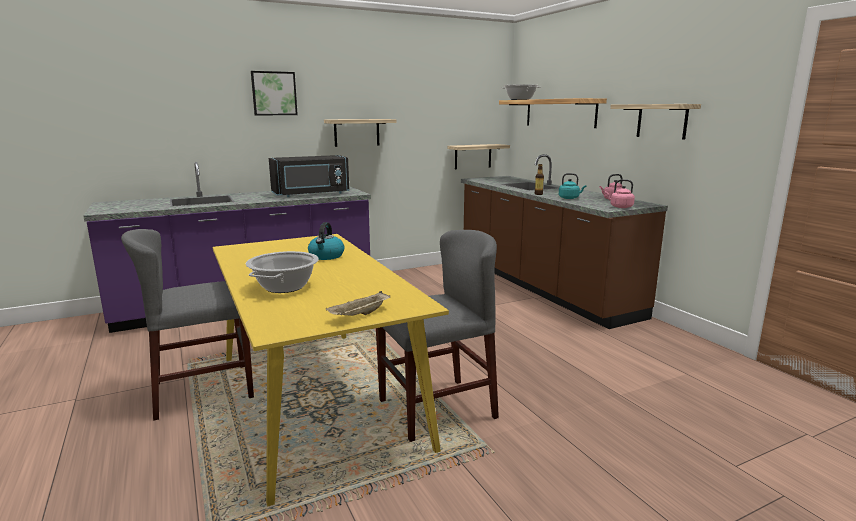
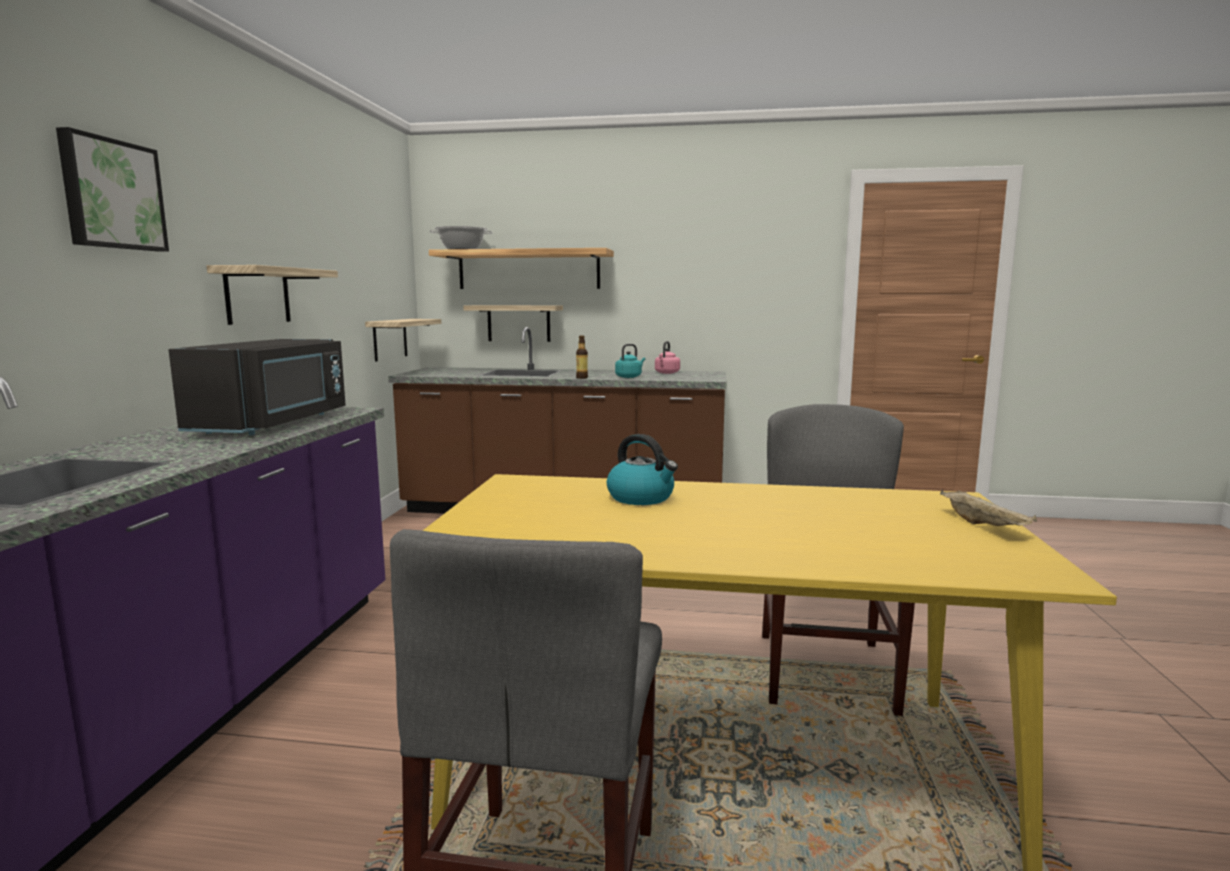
camera: 55 degrees left, 5 degrees down
cooking pot [246,251,319,293] -> none
pink kettle [605,179,635,208] -> none
shelf [610,104,701,140] -> shelf moved to [463,305,563,342]

